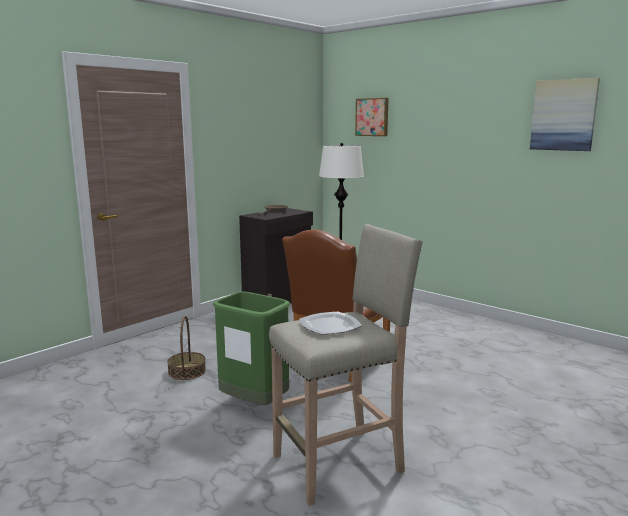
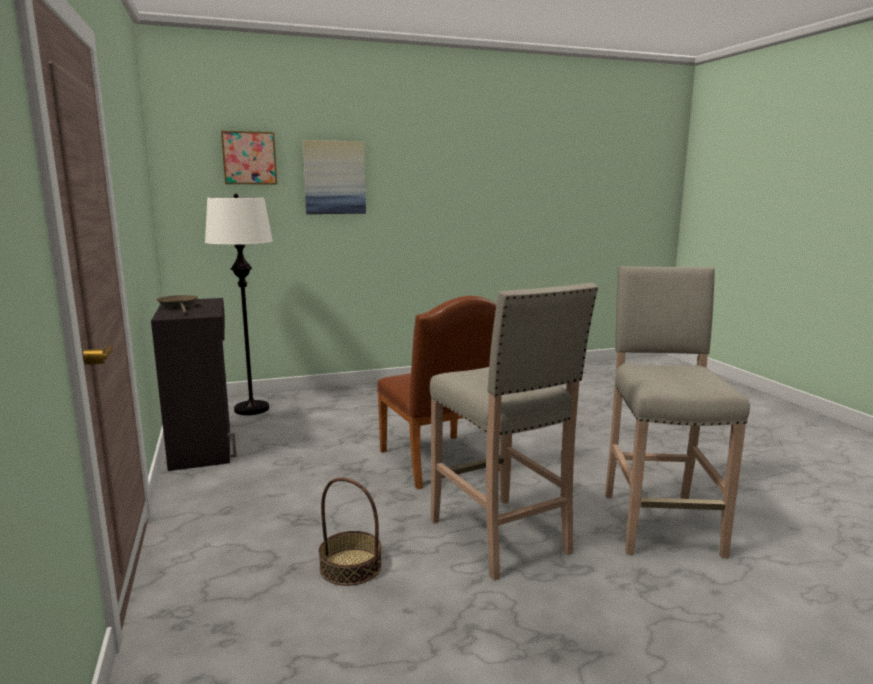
camera: 60 degrees left, 0 degrees up
green trash can [213,291,290,405] -> beige stool [430,283,598,581]
plate [299,312,362,335] -> none
picture [530,78,600,151] -> picture moved to [303,140,366,214]

